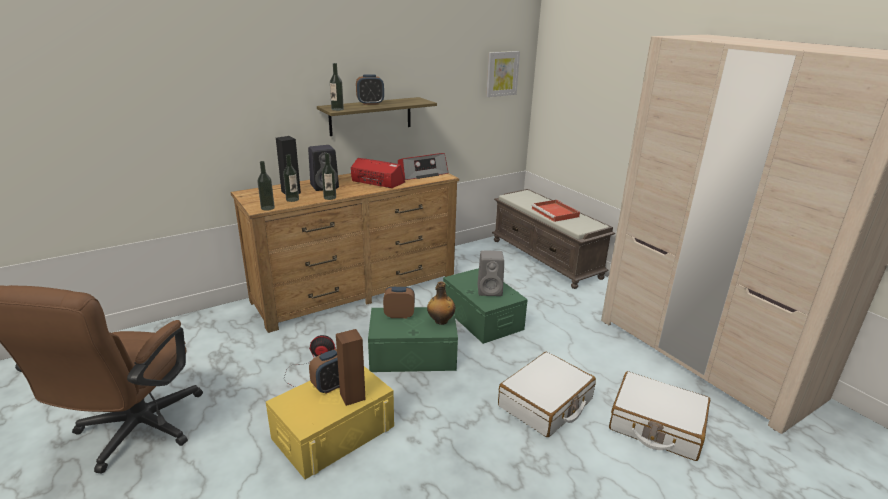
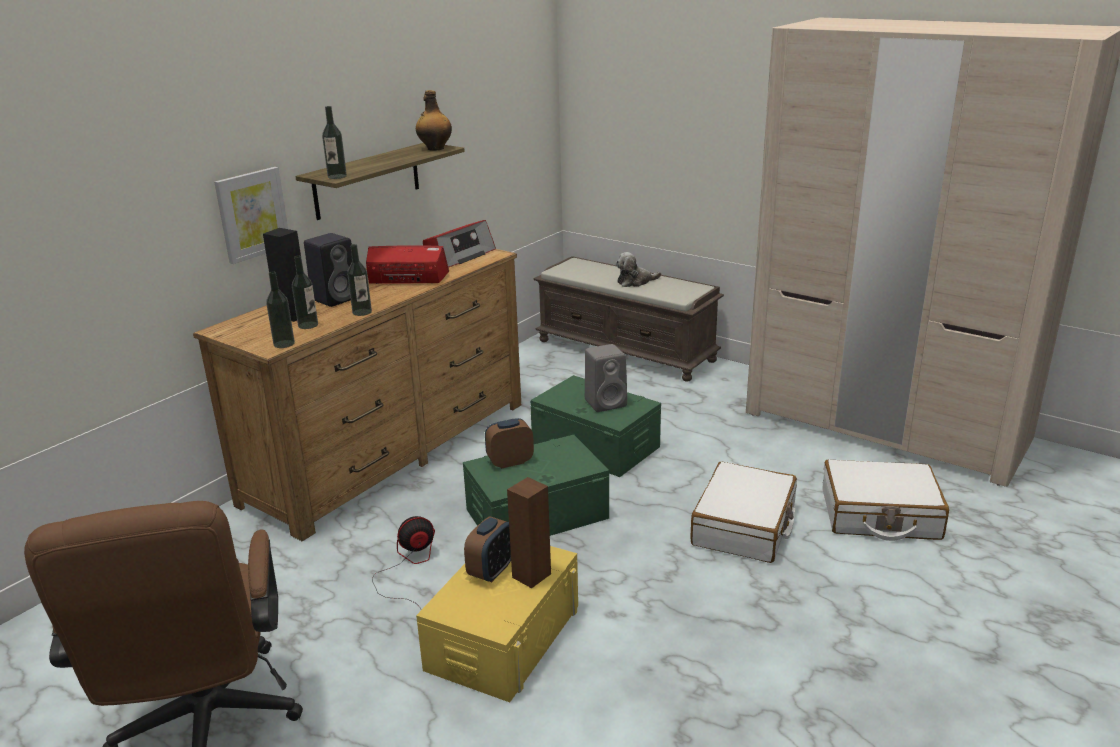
camera: 20 degrees left, 0 degrees up
alarm clock [356,74,384,105] -> none
bottle [427,281,455,325] -> bottle moved to [416,90,452,151]
picture [486,51,520,97] -> picture moved to [214,167,288,264]
red tray [531,200,580,222] -> plush toy [616,252,661,287]

